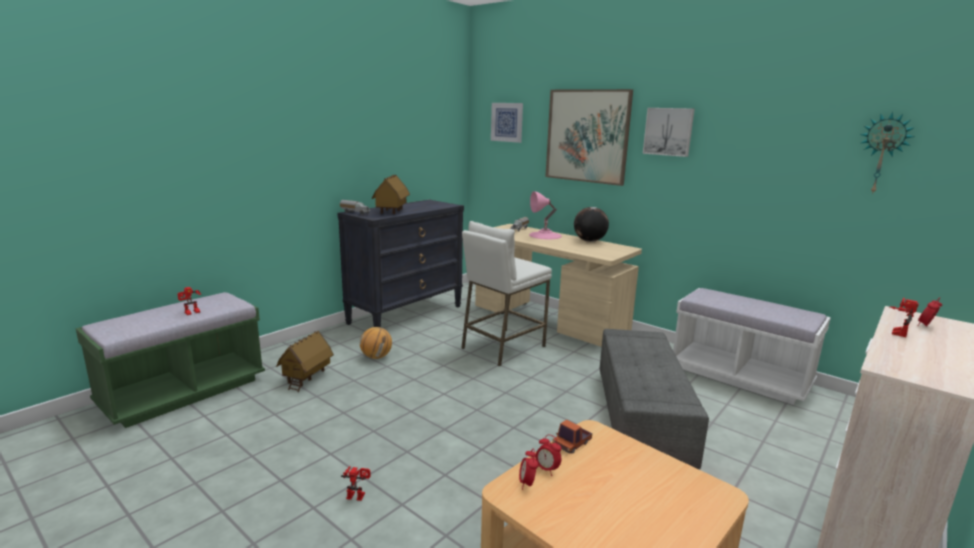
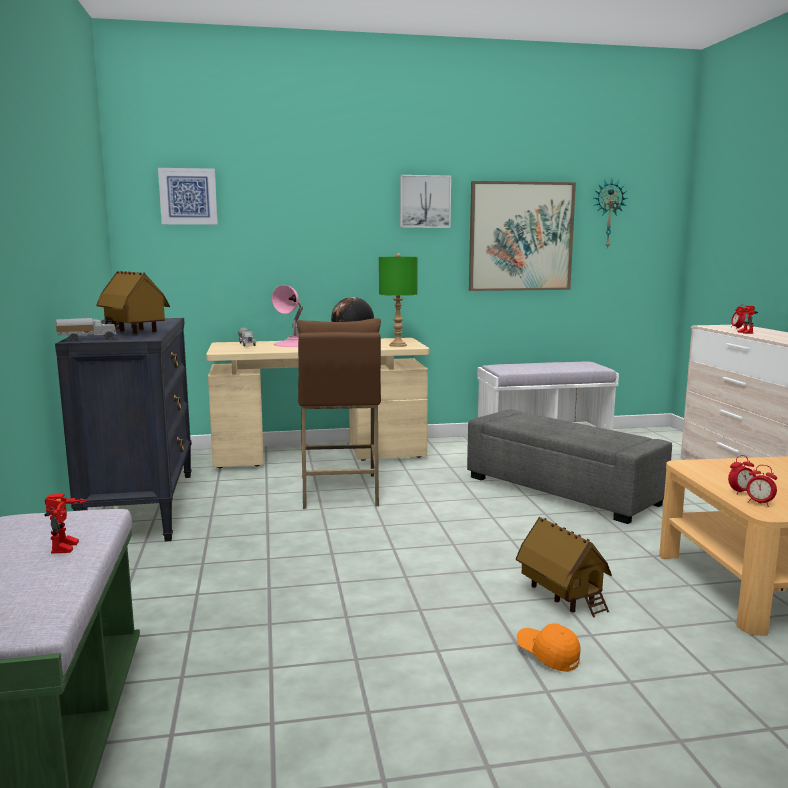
camera: 50 degrees left, 5 degrees down
toy house [276,331,334,392] -> toy house moved to [516,517,612,617]
toy robot [341,466,371,501] -> orange cap [517,623,581,672]
basketball [360,327,392,359] -> none
white stool [461,221,552,366] -> brown stool [297,318,381,509]
picture [545,89,633,186] -> picture moved to [469,181,576,291]
toy truck [553,420,592,454] -> none
none -> green table lamp [379,253,418,347]

